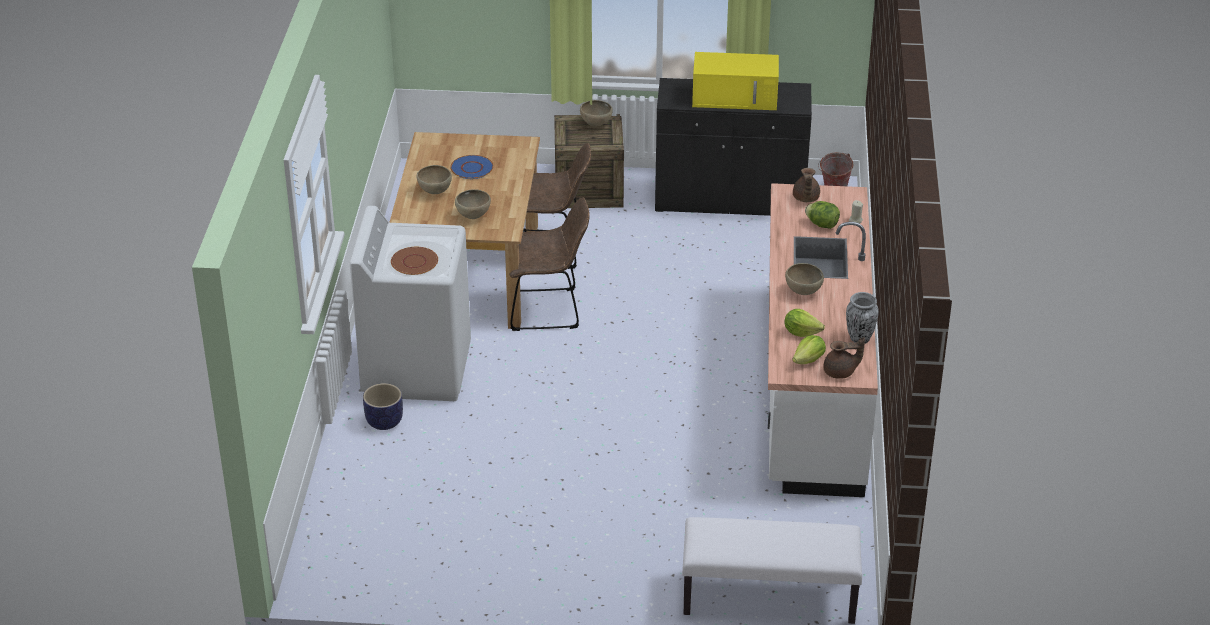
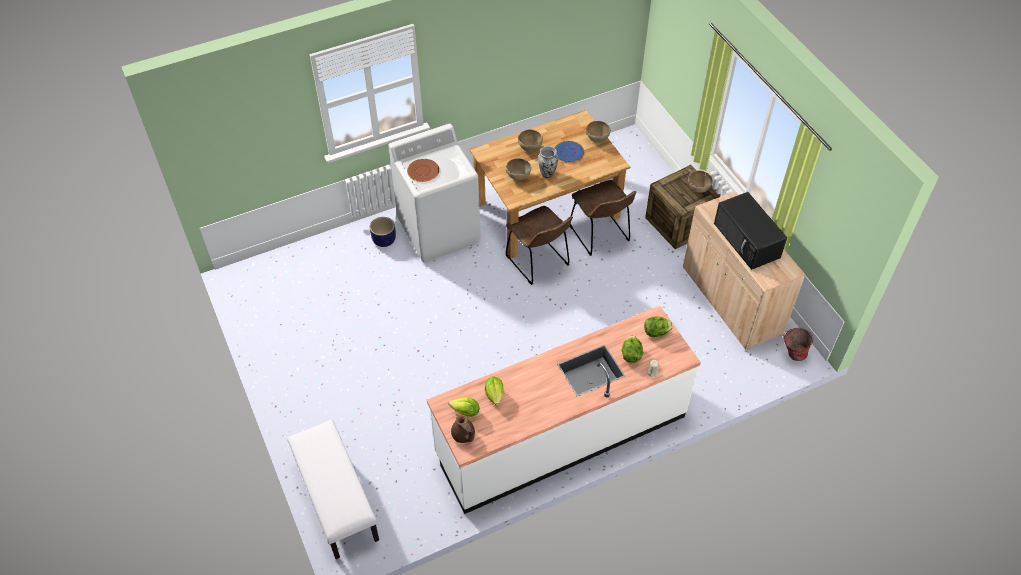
camera: 60 degrees right, 15 degrees up
black cabinet [655,78,812,216] -> beige cabinet [683,192,805,350]
yellow microwave [692,52,779,110] -> black microwave [714,192,787,270]
brown bowl [785,263,824,295] -> brown bowl moved to [586,121,611,143]
brown teapot [793,168,820,202] -> lettuce [644,316,673,337]
vase [846,292,879,344] -> vase moved to [538,146,558,178]

